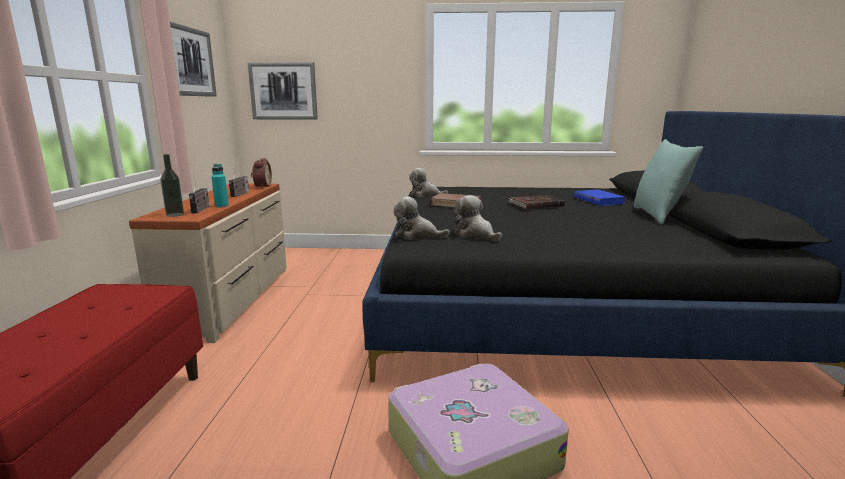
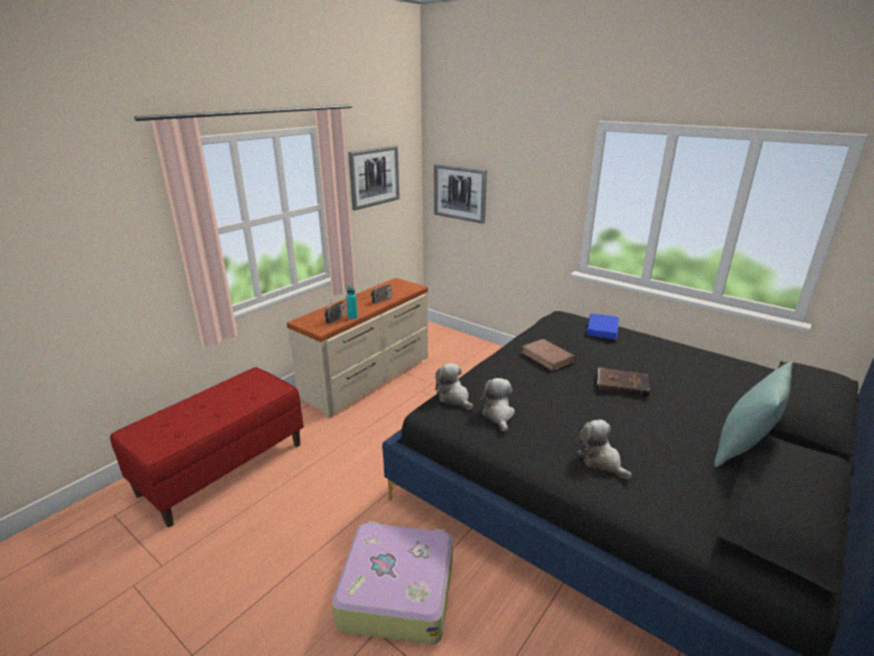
camera: 35 degrees right, 10 degrees up
bottle [161,154,184,217] -> none
alarm clock [251,158,272,188] -> none
plush toy [409,168,448,197] -> plush toy moved to [578,419,632,479]
blue book [574,190,626,206] -> blue book moved to [586,313,619,340]

